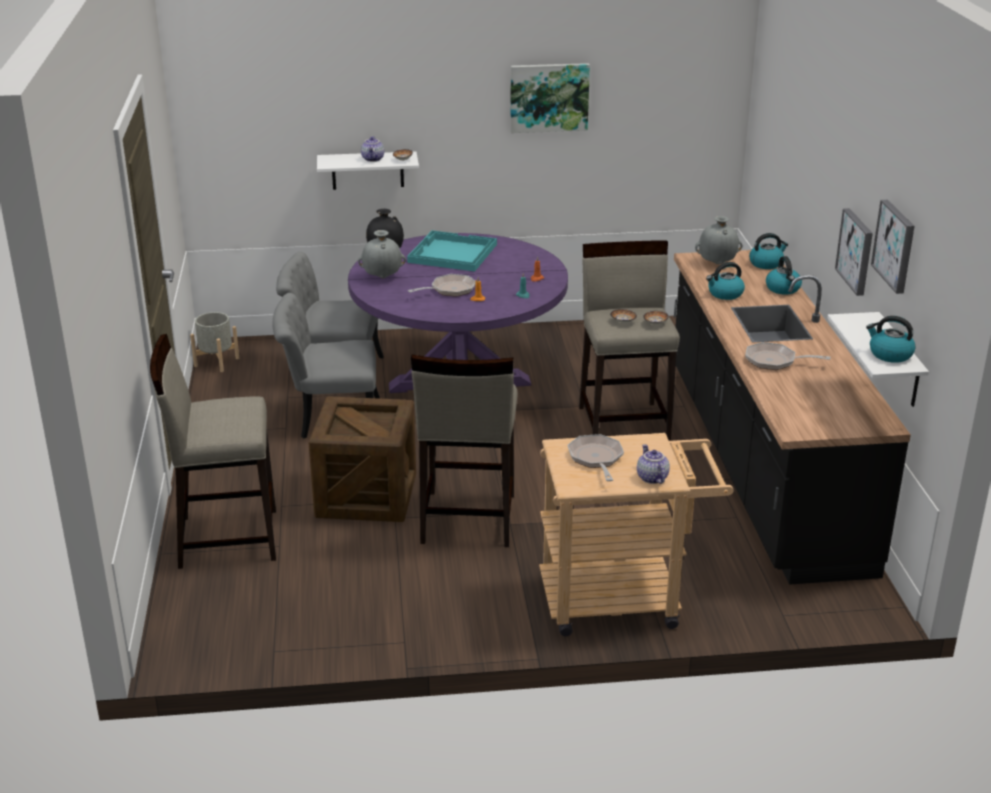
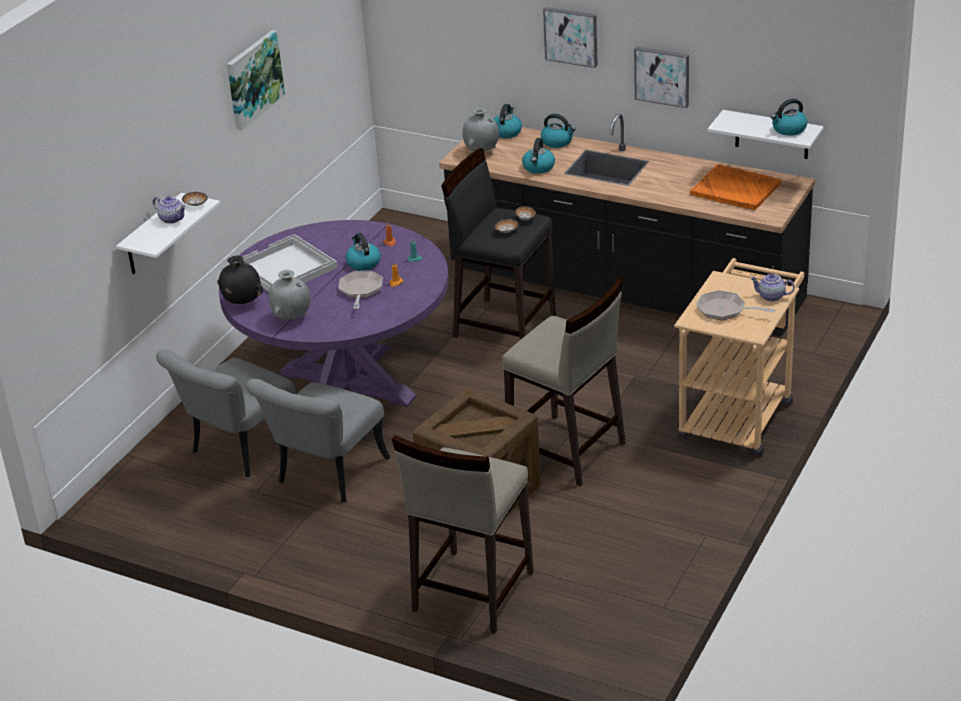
camera: 55 degrees left, 5 degrees up
grey planter [190,312,239,372] -> none
turquoise tray [407,230,497,271] -> white tray [243,234,338,292]
beige stool [579,240,680,441] -> black stool [441,148,556,340]
frying pan [745,342,831,370] -> none
picture [871,200,914,294] -> picture moved to [543,7,598,68]
none -> kettle [346,233,381,271]
none -> orange tray [690,164,781,210]

